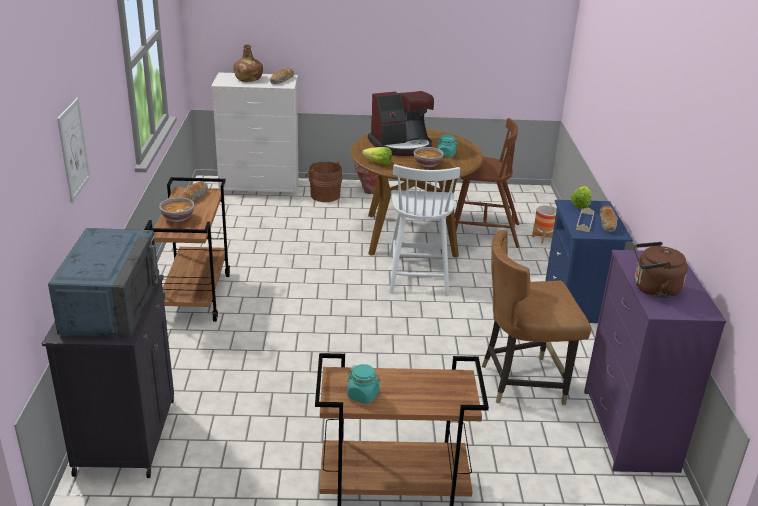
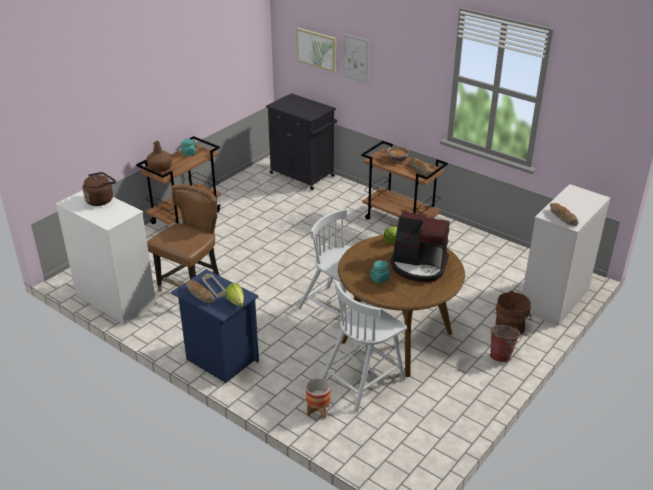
camera: 130 degrees right, 5 degrees up
blue microwave [48,228,159,337] -> none
brown bottle [233,44,263,82] -> brown bottle moved to [146,141,172,172]
coffee machine [368,91,434,156] -> coffee machine turned 90 degrees counterclockwise [391,211,450,282]
bowl [414,147,444,167] -> none
brown chair [454,118,520,248] -> white chair [322,281,407,412]
purple dresser [584,250,726,473] -> white dresser [55,190,156,325]
none -> picture [296,28,336,72]

